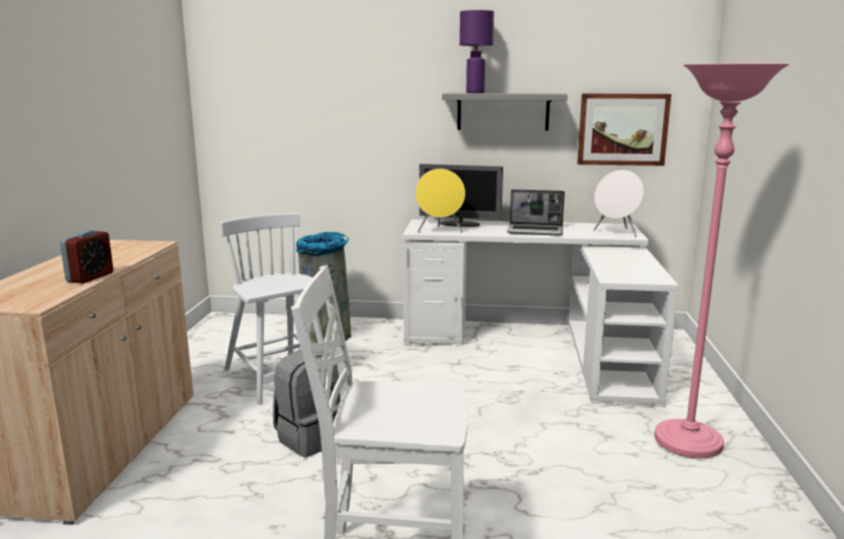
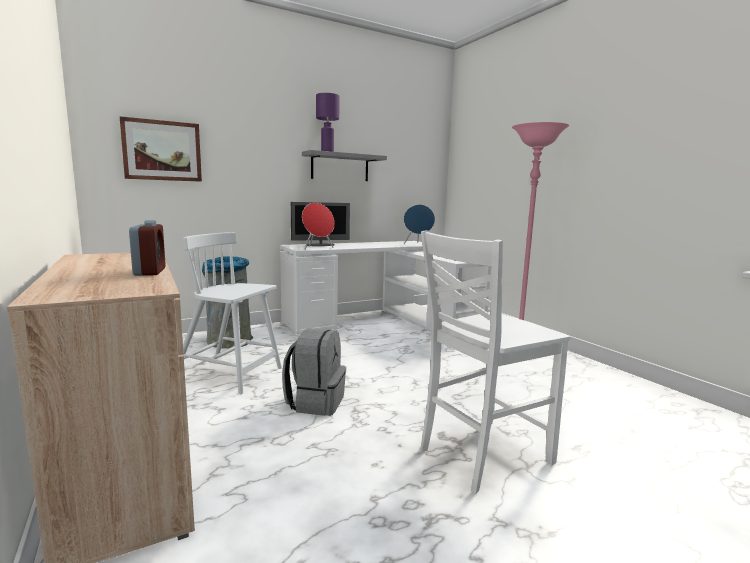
camera: 35 degrees left, 5 degrees down
yellow speaker [415,169,465,233] -> red speaker [302,203,335,250]
laptop [507,189,565,236] -> none
picture [577,94,671,166] -> picture moved to [120,116,202,182]
white speaker [593,170,644,237] -> blue speaker [404,204,435,244]

